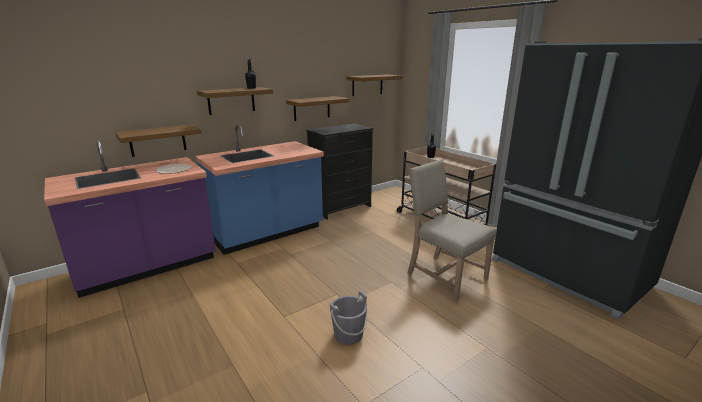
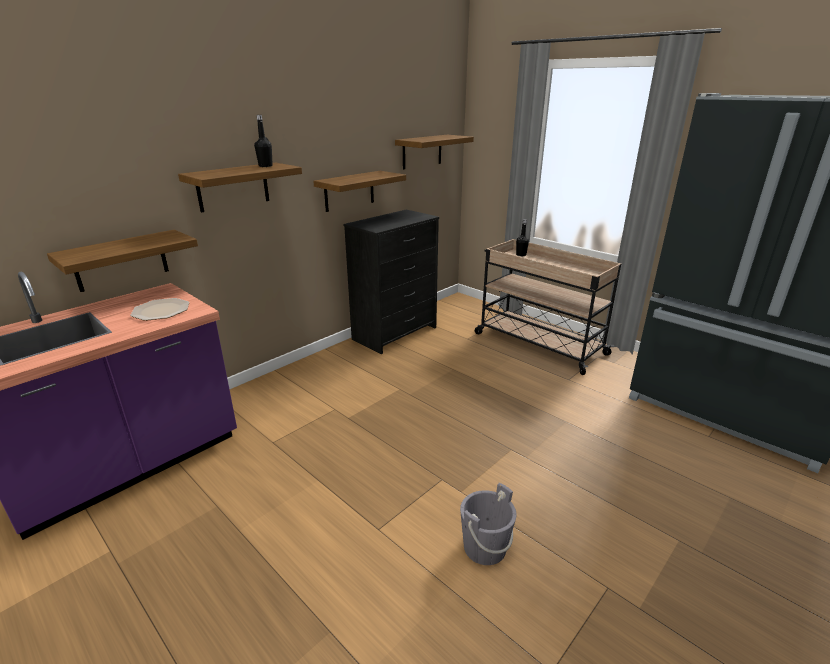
camera: 10 degrees left, 5 degrees up
blue counter [195,125,324,255] -> none
beige chair [408,159,496,302] -> none

